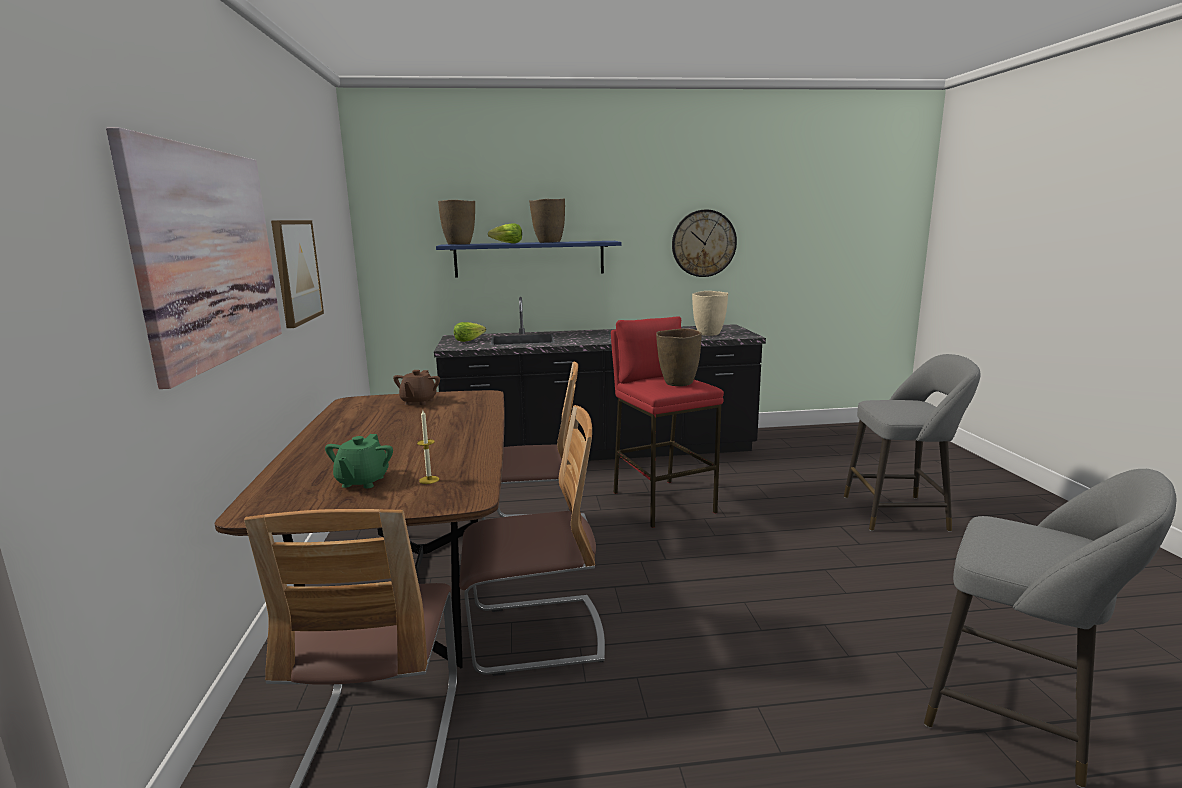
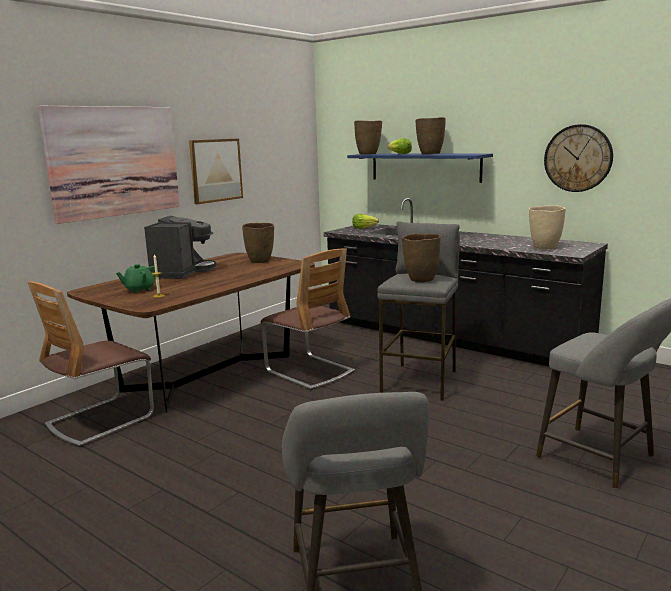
camera: 45 degrees right, 0 degrees up
brown teapot [393,370,440,405] -> brown vase [242,223,274,263]
chair [459,405,605,676] -> none
red stool [611,316,724,528] -> grey stool [377,221,460,401]
none -> coffee machine [144,216,217,279]

